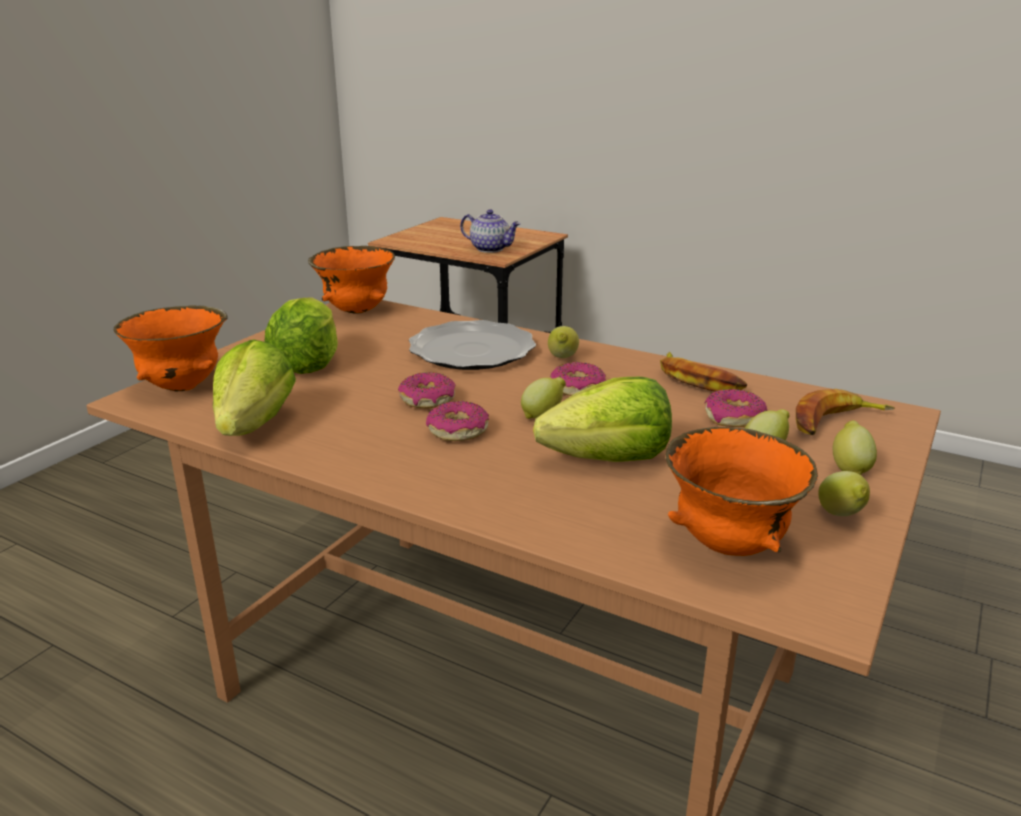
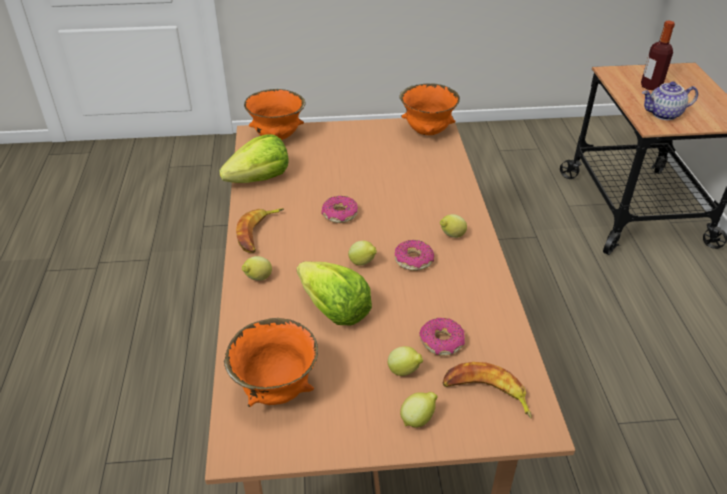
camera: 55 degrees right, 15 degrees up
lettuce [264,298,338,374] -> none
plate [409,320,536,370] -> none
donut [426,401,489,441] -> none
teapot [460,209,521,253] -> teapot turned 90 degrees clockwise [642,81,698,120]
banana [660,352,747,392] -> banana moved to [236,208,284,253]
lemon [818,471,870,516] -> lemon moved to [242,256,272,281]
none -> bottle [641,21,675,90]

